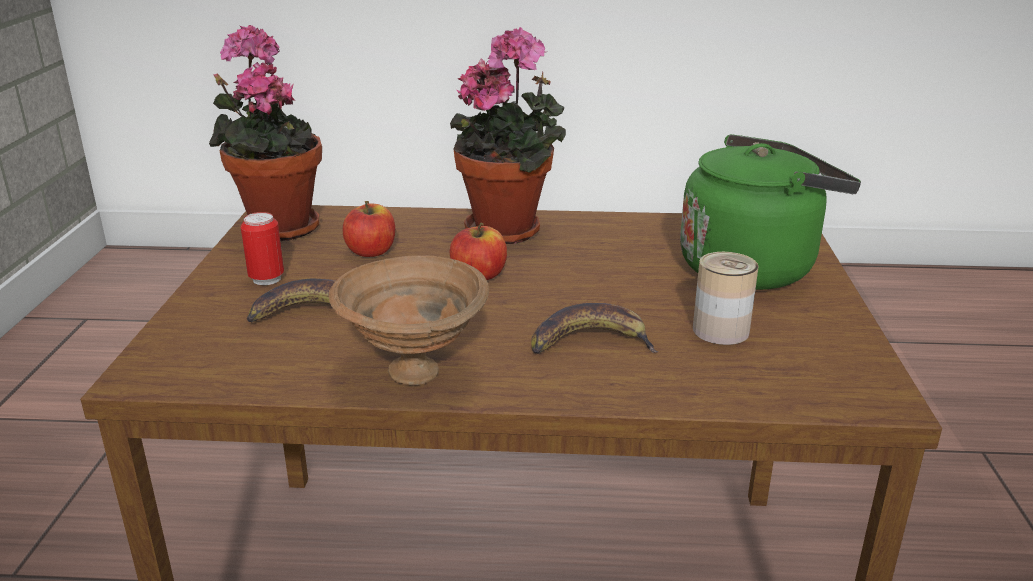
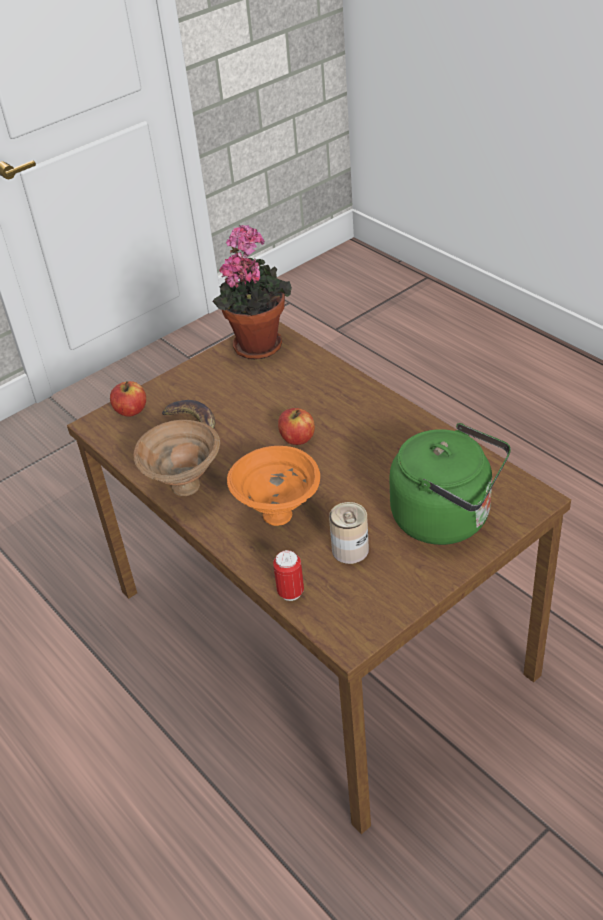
camera: 50 degrees right, 15 degrees up
can [241,212,284,285] -> can moved to [273,550,304,601]
apple [343,201,395,257] -> apple moved to [110,381,146,417]
potted plant [450,27,566,244] -> none
banana [531,303,658,354] -> orange bowl [227,446,320,526]

